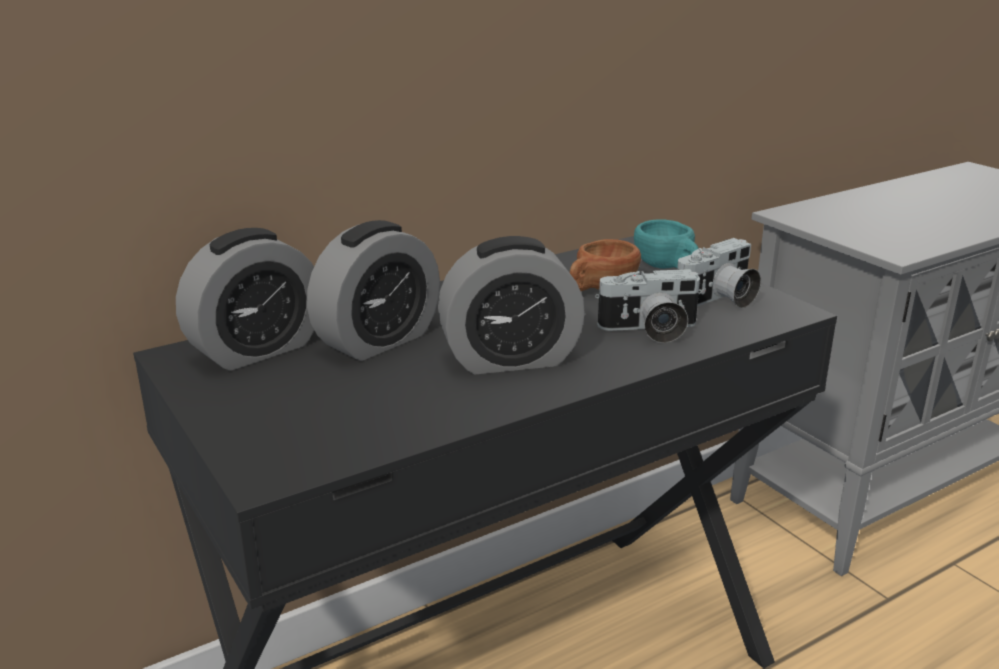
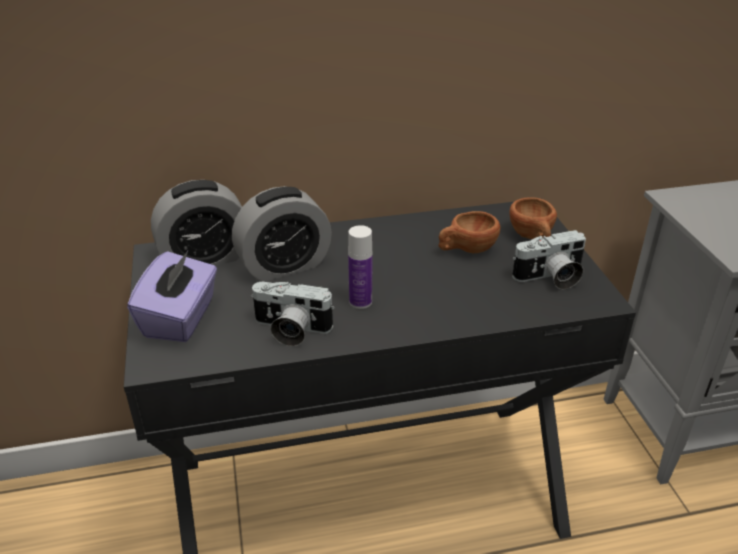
camera: 20 degrees right, 10 degrees up
alarm clock [438,236,585,374] -> bottle [348,225,372,309]
camera [595,269,702,343] -> camera moved to [251,282,335,346]
turquoise cup [634,219,698,269] -> brown cup [509,197,557,239]
none -> purple tissue box [127,251,217,342]

